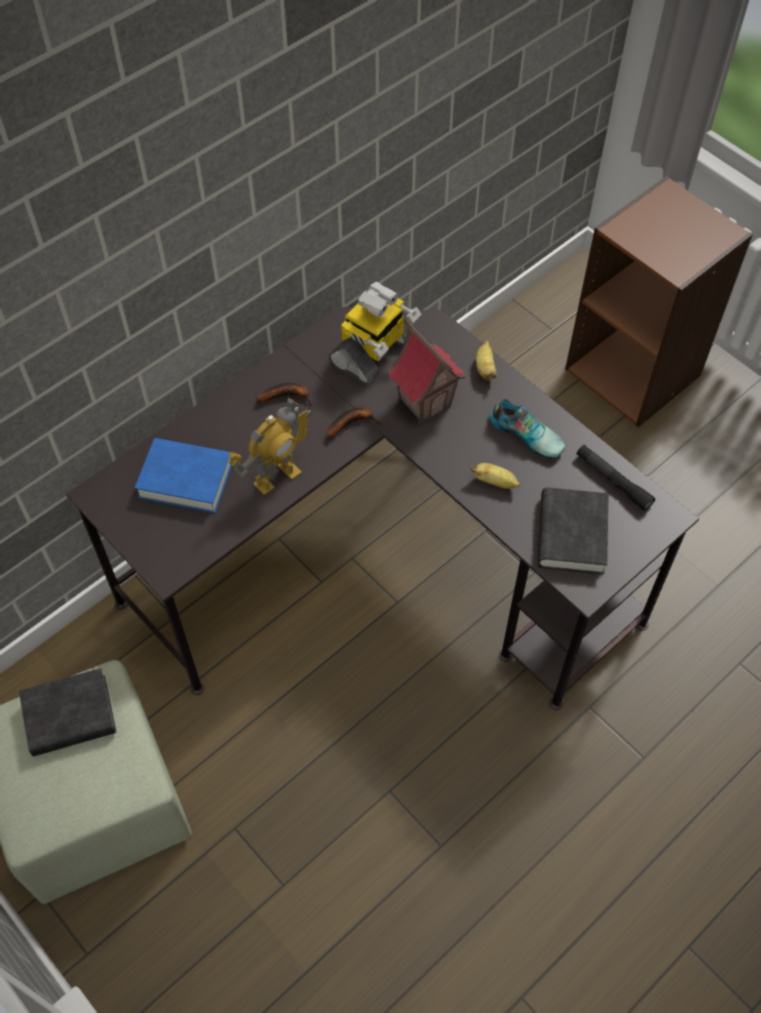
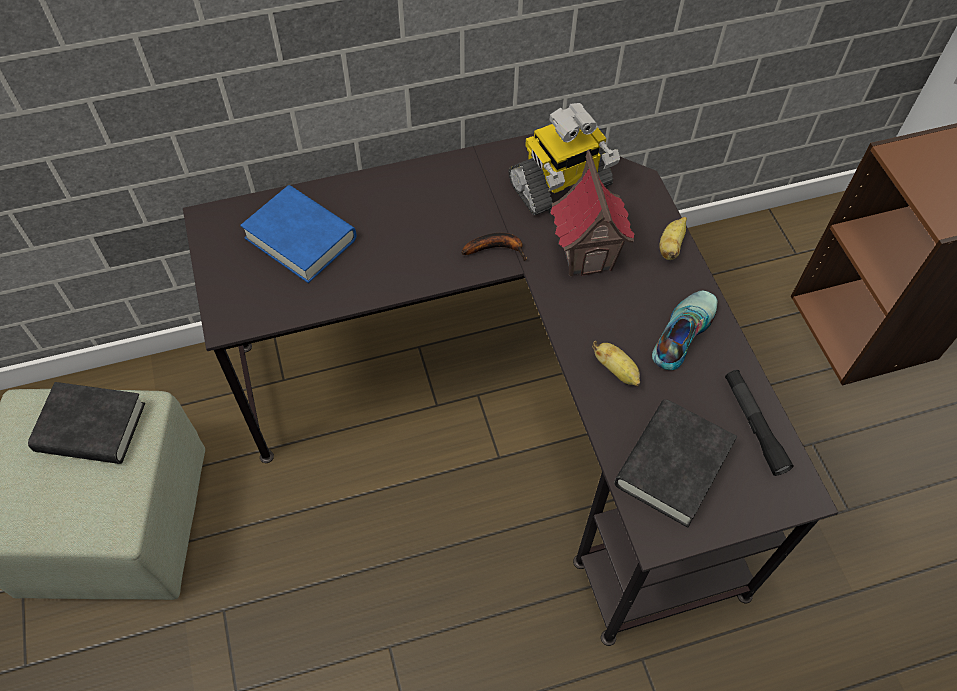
camera: 25 degrees right, 0 degrees up
toy robot [228,397,313,495] -> none
banana [256,383,313,406] -> none
shoe [490,399,565,458] -> shoe turned 120 degrees counterclockwise [652,291,717,370]

